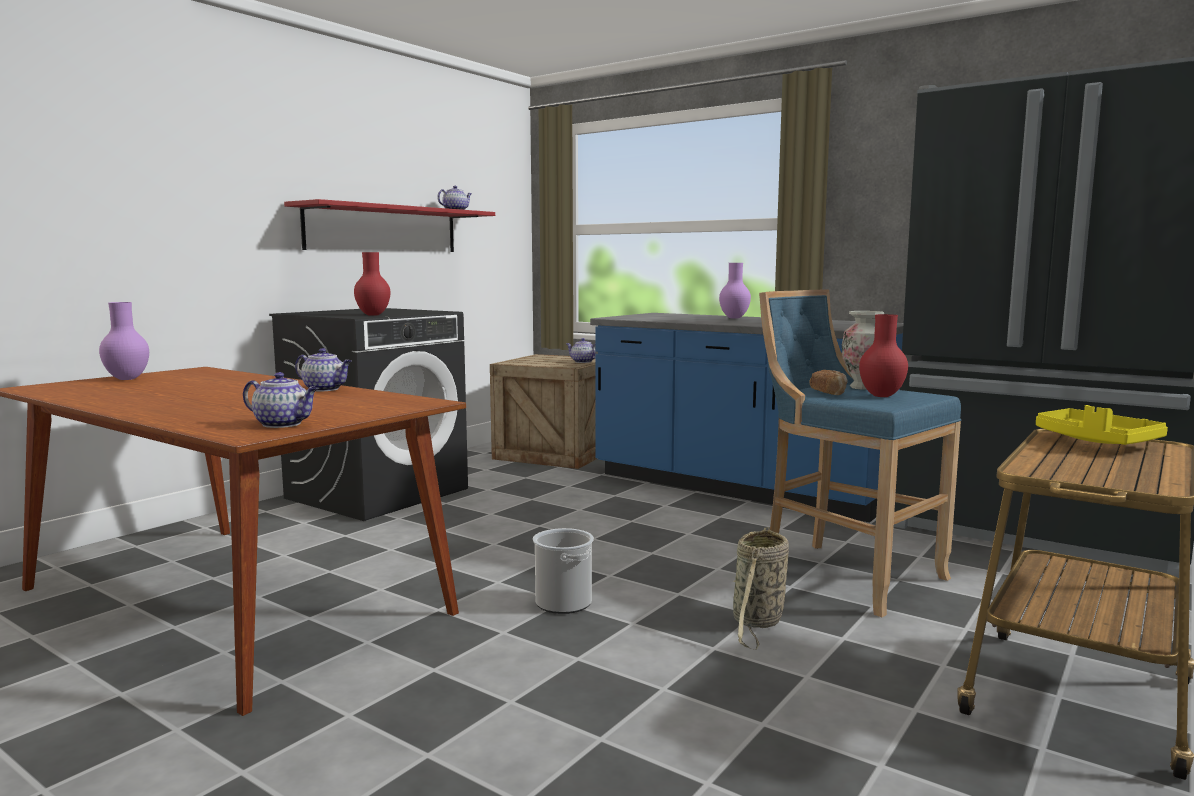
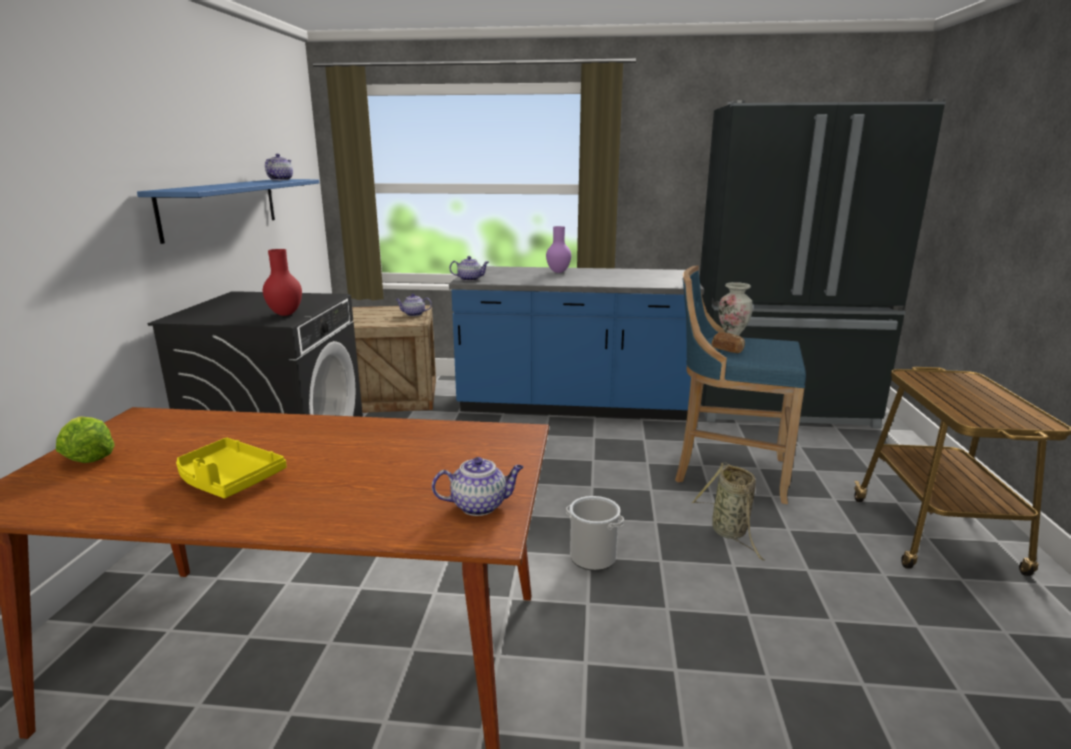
camera: 30 degrees left, 10 degrees up
purple vase [99,302,149,380] -> lettuce [56,416,115,463]
red shelf [284,199,495,252] -> blue shelf [137,179,319,244]
teapot [295,348,351,391] -> teapot moved to [449,256,489,281]
red vase [859,314,908,397] -> none
yellow tray [1036,405,1168,445] -> yellow tray moved to [176,438,287,498]

